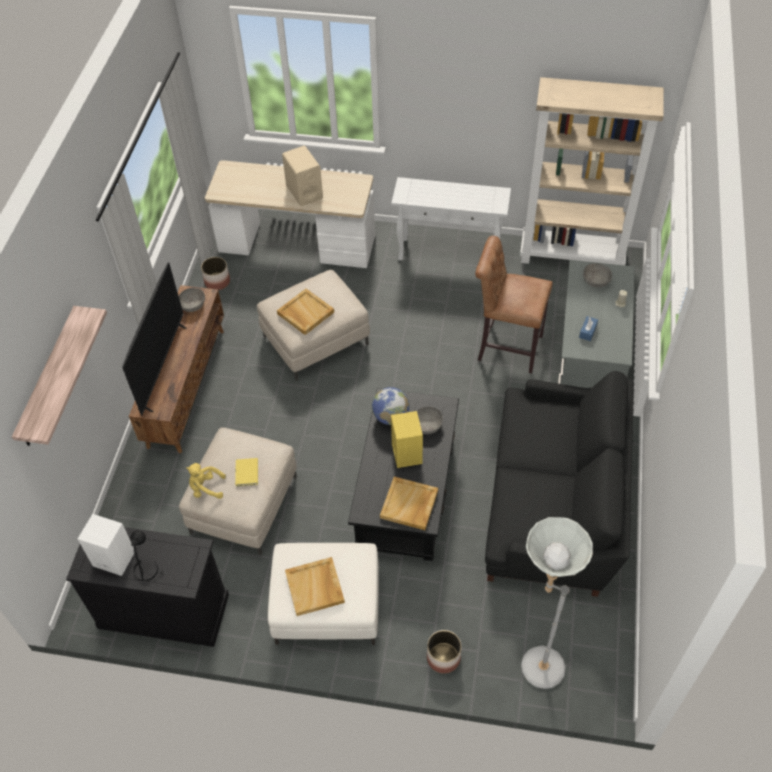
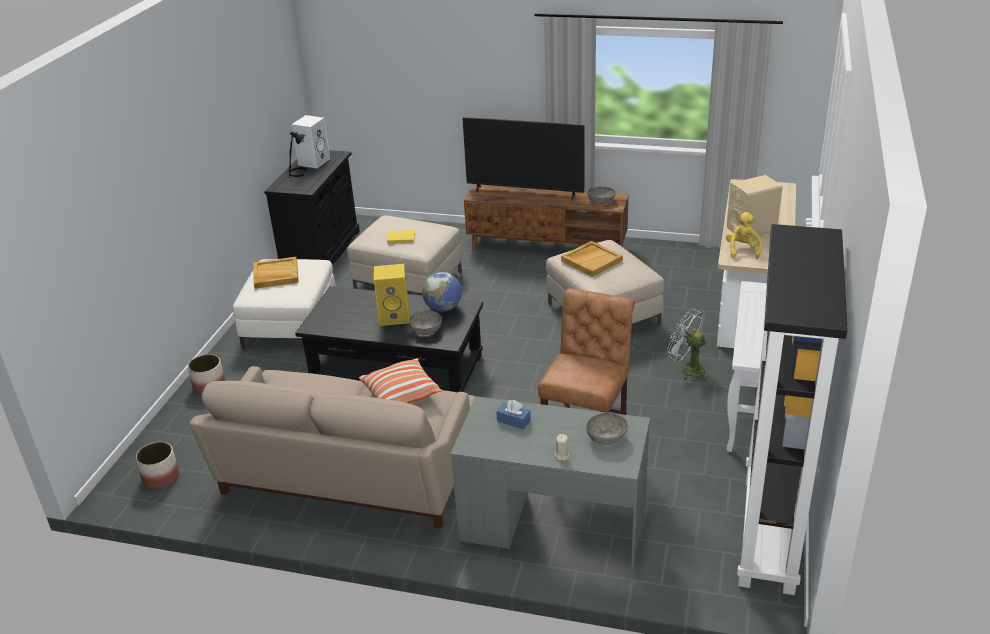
camera: 95 degrees right, 20 degrees down
shelf [12,306,107,446] -> none
yellow plush toy [186,463,226,499] -> yellow plush toy moved to [726,212,762,259]
planter [201,257,230,290] -> planter moved to [135,442,179,489]
beige tray [380,477,438,530] -> none
black sofa [485,371,634,597] -> beige sofa [189,366,475,529]
beige bookcase [520,77,664,265] -> black bookcase [737,224,848,595]
grey floor lamp [521,517,593,689] -> none
none -> pillow [359,358,443,403]
none -> white fan [667,308,710,382]

